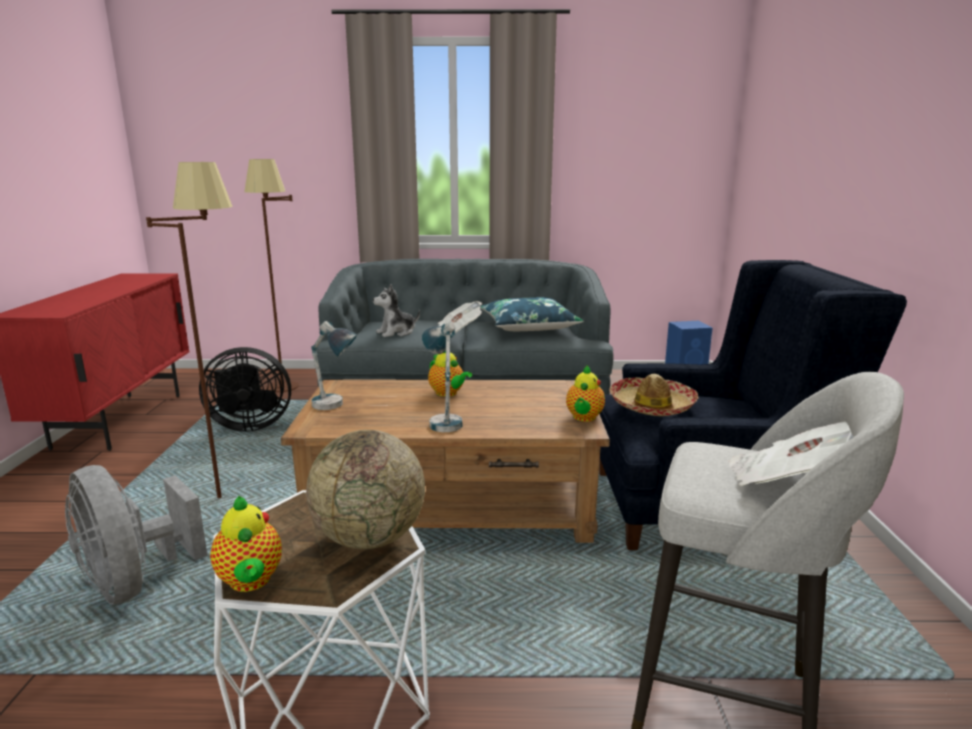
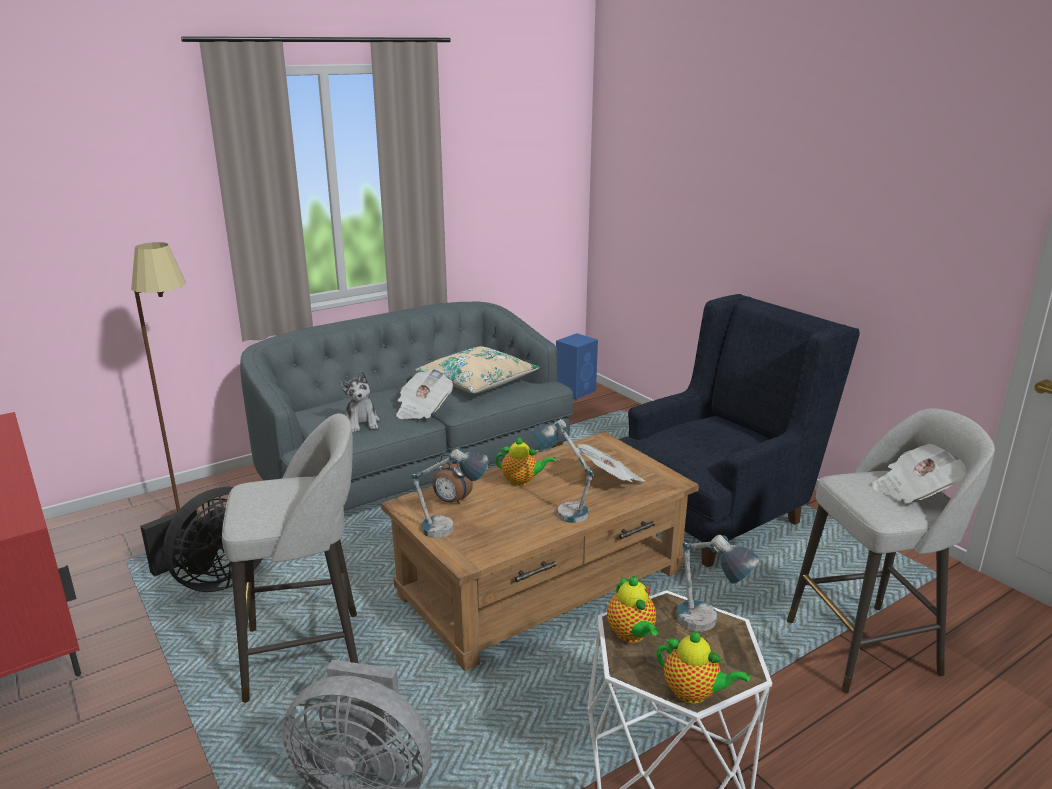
camera: 35 degrees left, 5 degrees up
brown floor lamp [146,162,233,498] -> grey stool [222,413,358,703]
globe [306,430,425,549] -> table lamp [676,535,760,631]
plush toy [373,284,420,337] -> plush toy turned 45 degrees counterclockwise [340,371,380,432]
blue pillow [480,297,584,331] -> beige pillow [415,346,539,394]
teapot [566,366,605,422] -> teapot moved to [607,576,659,643]
hat [609,374,699,416] -> none
none -> alarm clock [432,455,473,505]
none -> newspaper [577,444,645,482]

